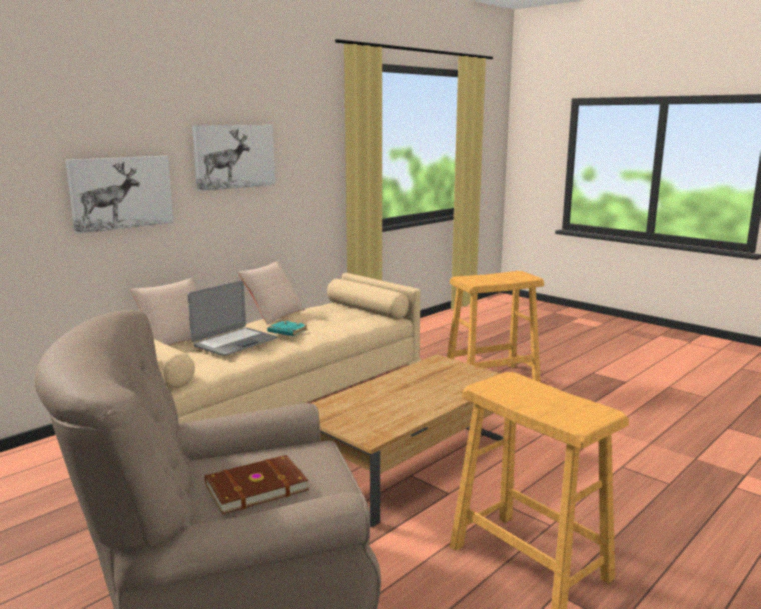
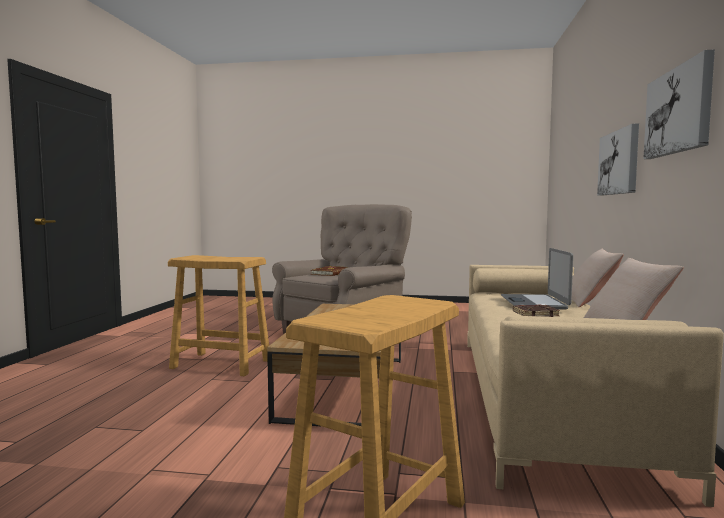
camera: 145 degrees right, 10 degrees down
turquoise book [267,321,307,336] -> brown book [513,304,560,317]

